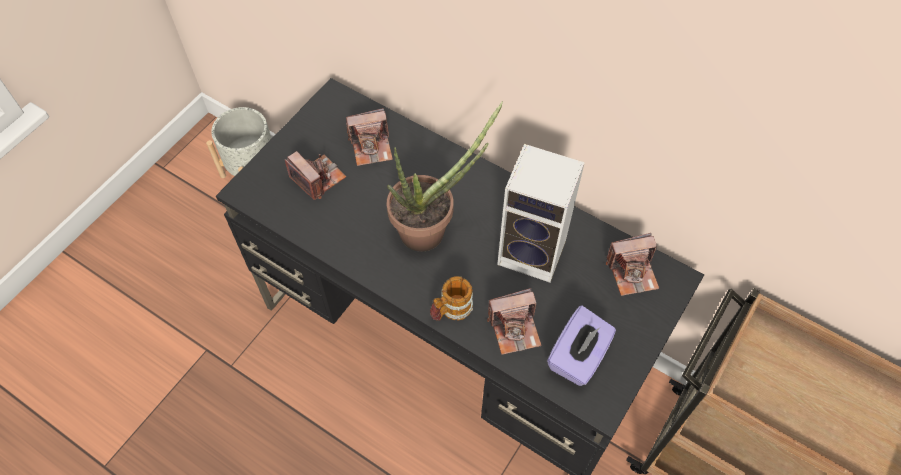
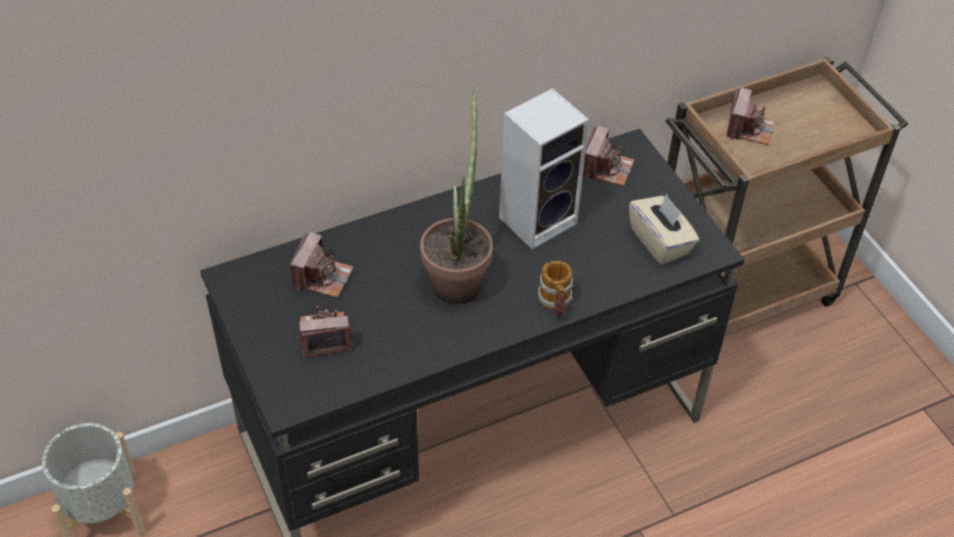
camera: 60 degrees left, 10 degrees down
camera [487,288,542,355] -> camera moved to [726,87,775,145]
purple tissue box [547,306,616,386] -> beige tissue box [629,194,699,265]

